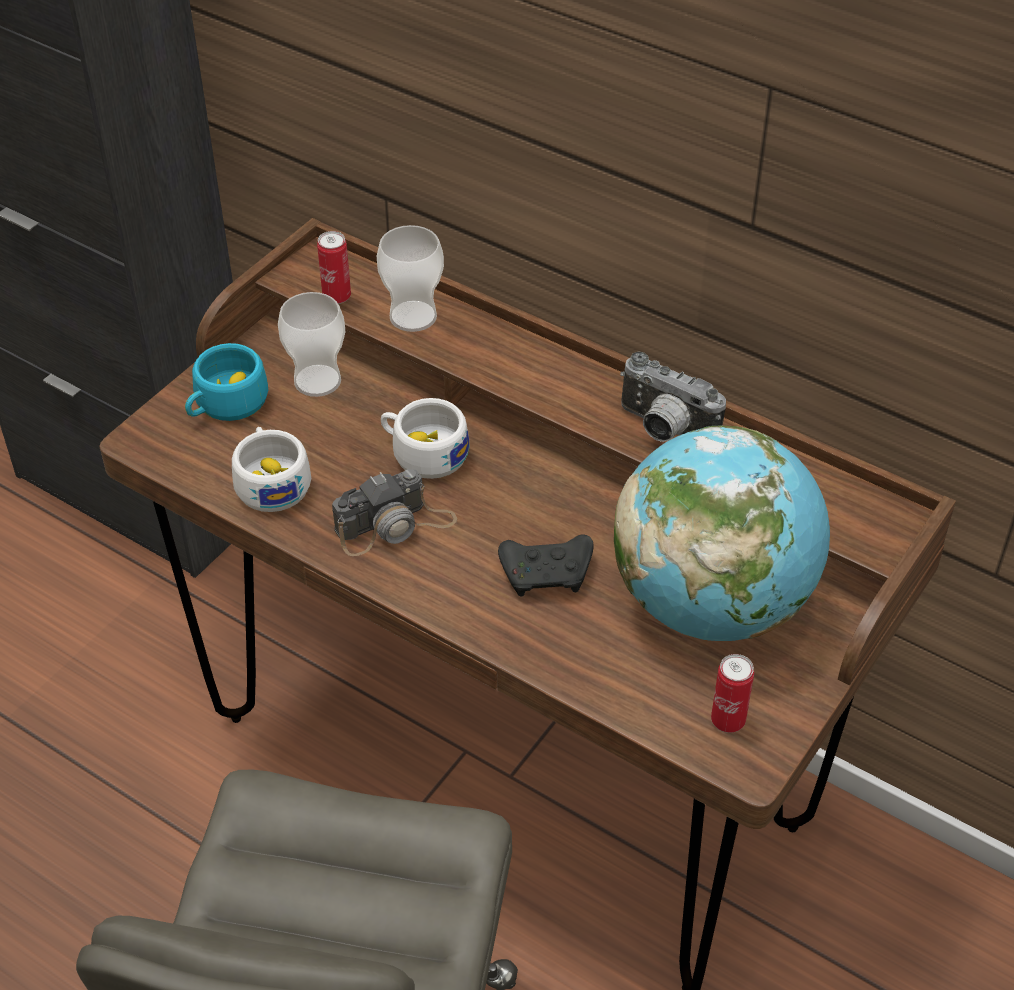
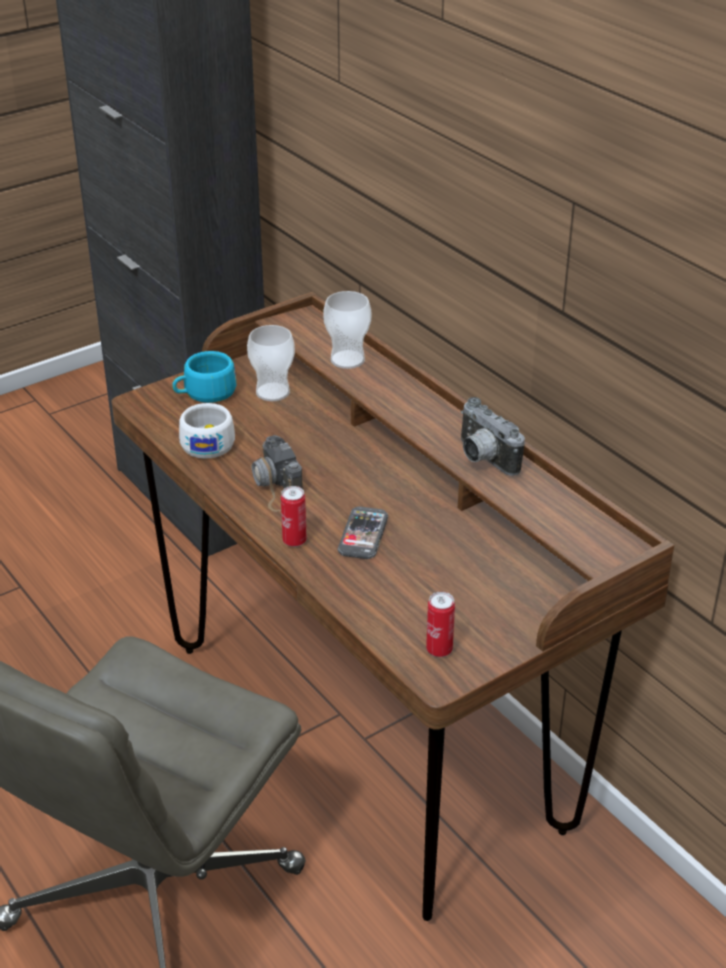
camera: 20 degrees right, 10 degrees down
can [317,231,351,304] -> can moved to [281,486,307,547]
camera [332,469,457,556] -> camera turned 75 degrees clockwise [251,435,303,512]
white cup [381,398,470,479] -> none
black game controller [498,534,593,596] -> phone [338,506,388,559]
globe [614,426,830,641] -> none

